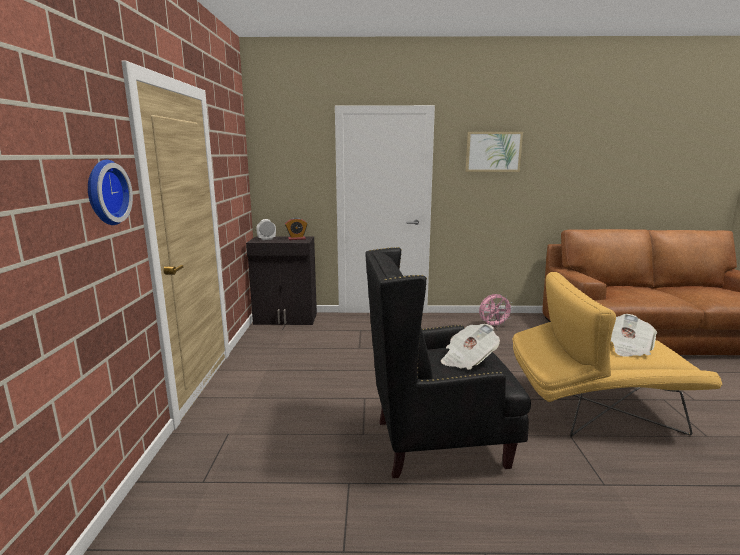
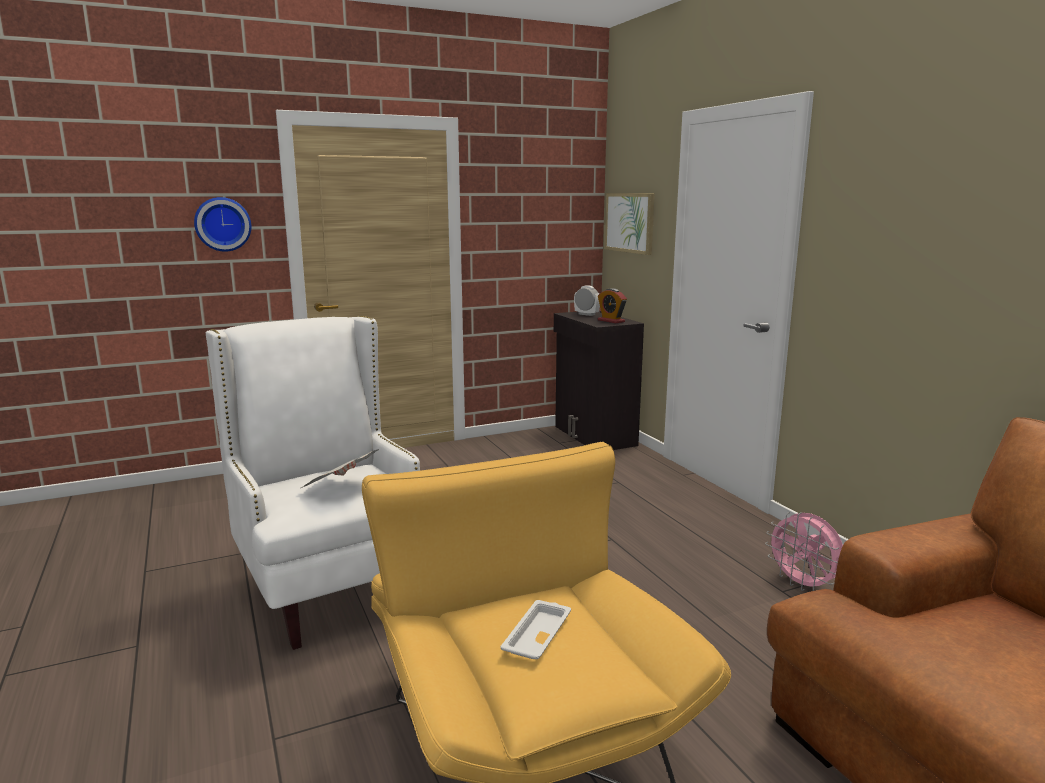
camera: 65 degrees right, 0 degrees up
black armchair [365,247,531,478] -> white armchair [206,316,420,650]
picture [466,132,523,172] -> picture moved to [605,193,655,255]
newspaper [611,314,657,357] -> white tray [501,600,571,659]

